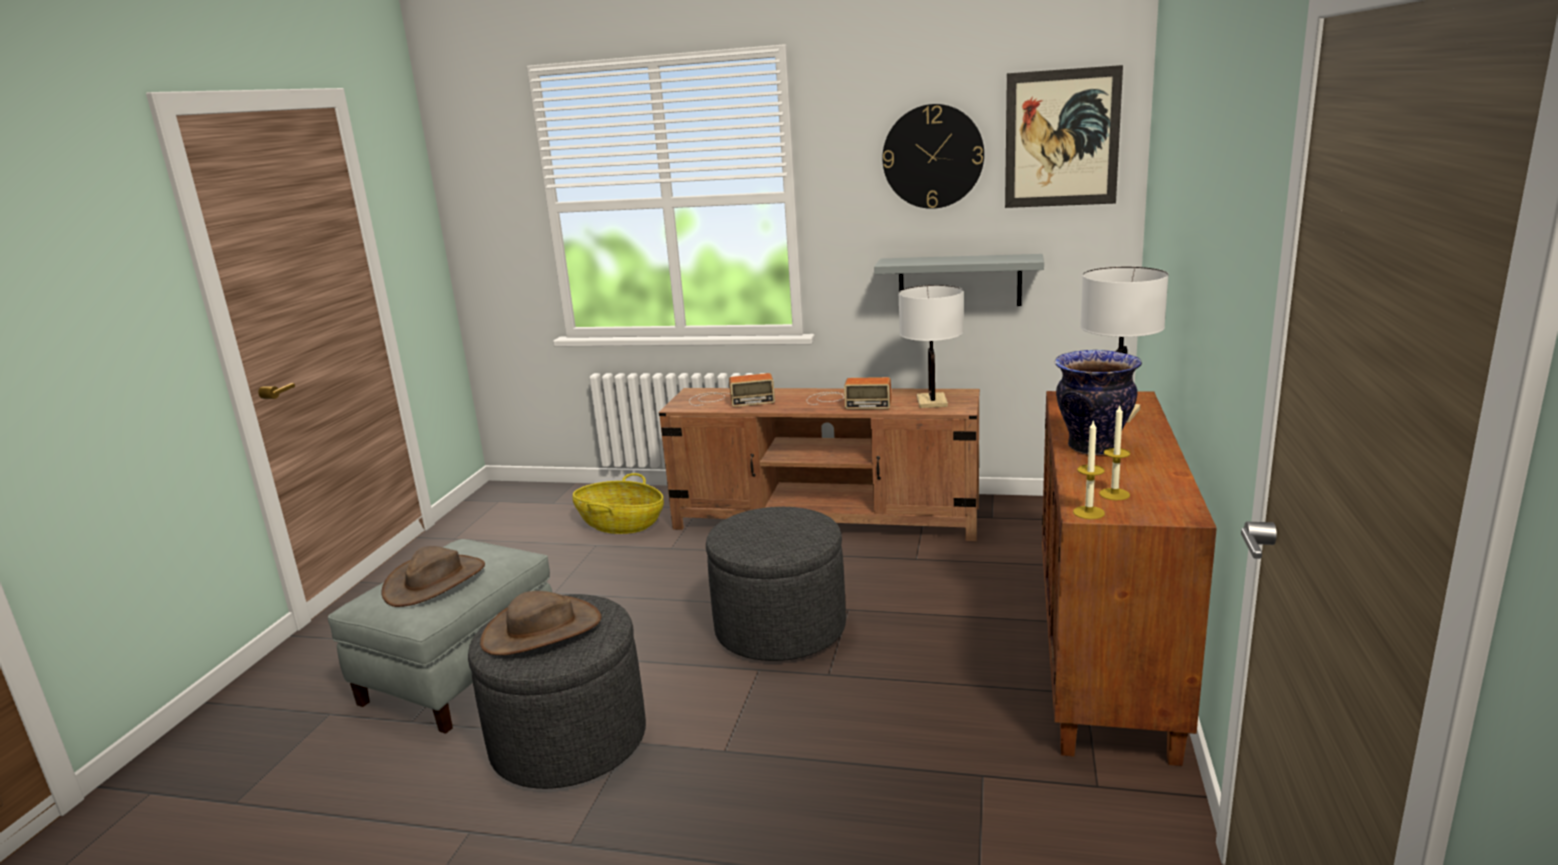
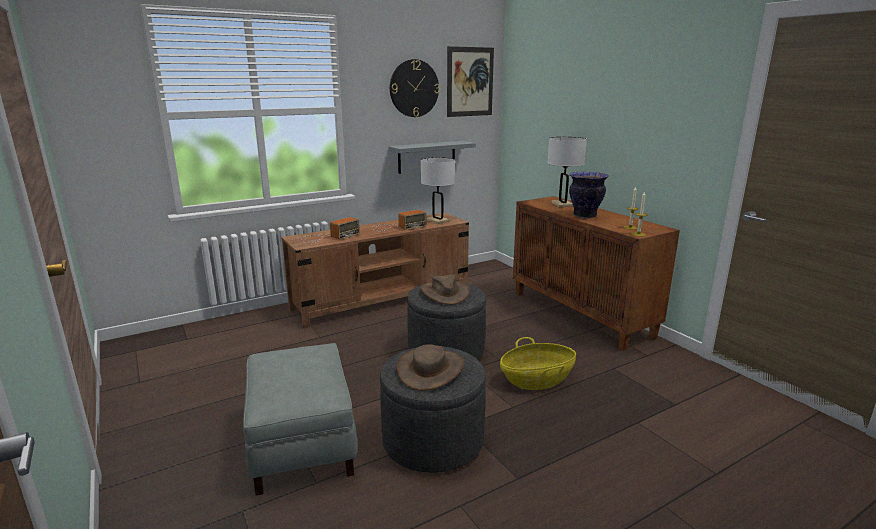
camera: 45 degrees left, 0 degrees up
brown hat [381,546,485,607] -> brown hat moved to [420,275,470,305]
basket [573,473,664,534] -> basket moved to [500,337,576,390]

